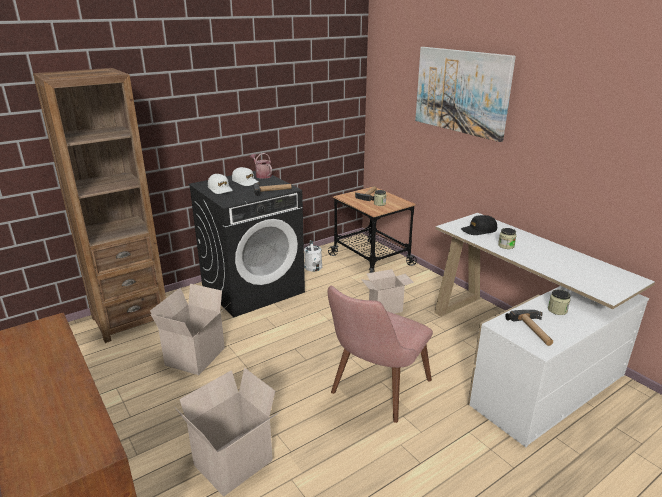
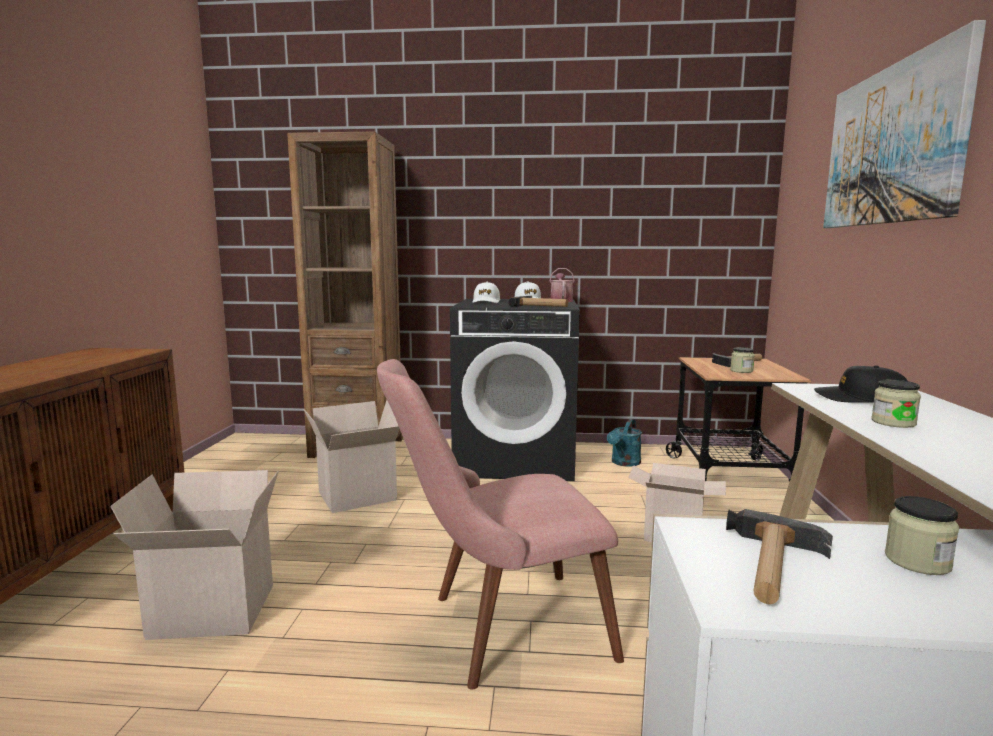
camera: 40 degrees right, 15 degrees down
white watering can [304,240,322,272] -> turquoise watering can [607,419,642,467]

